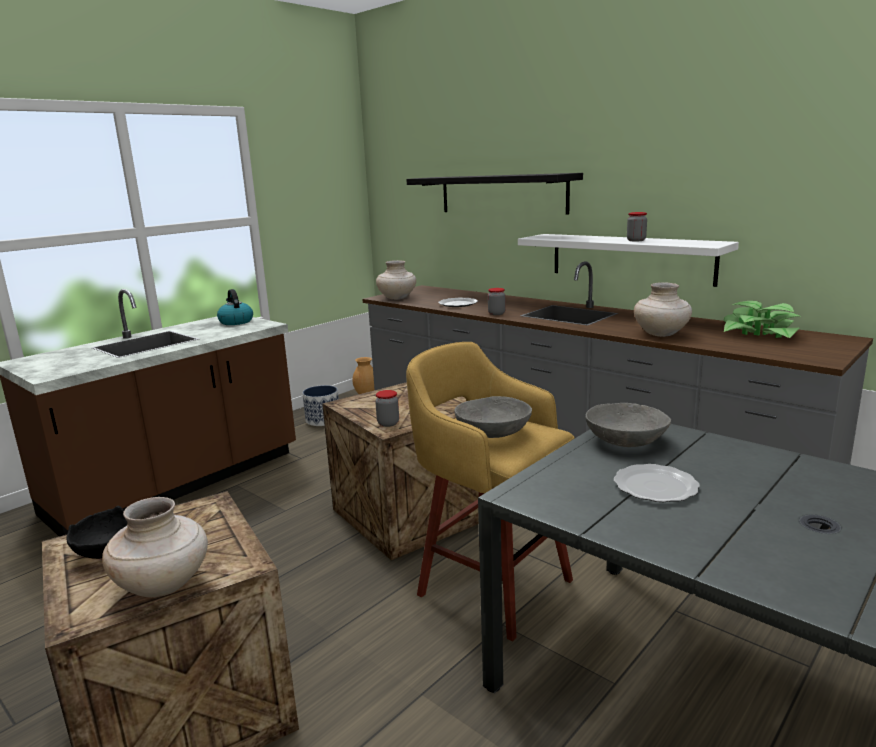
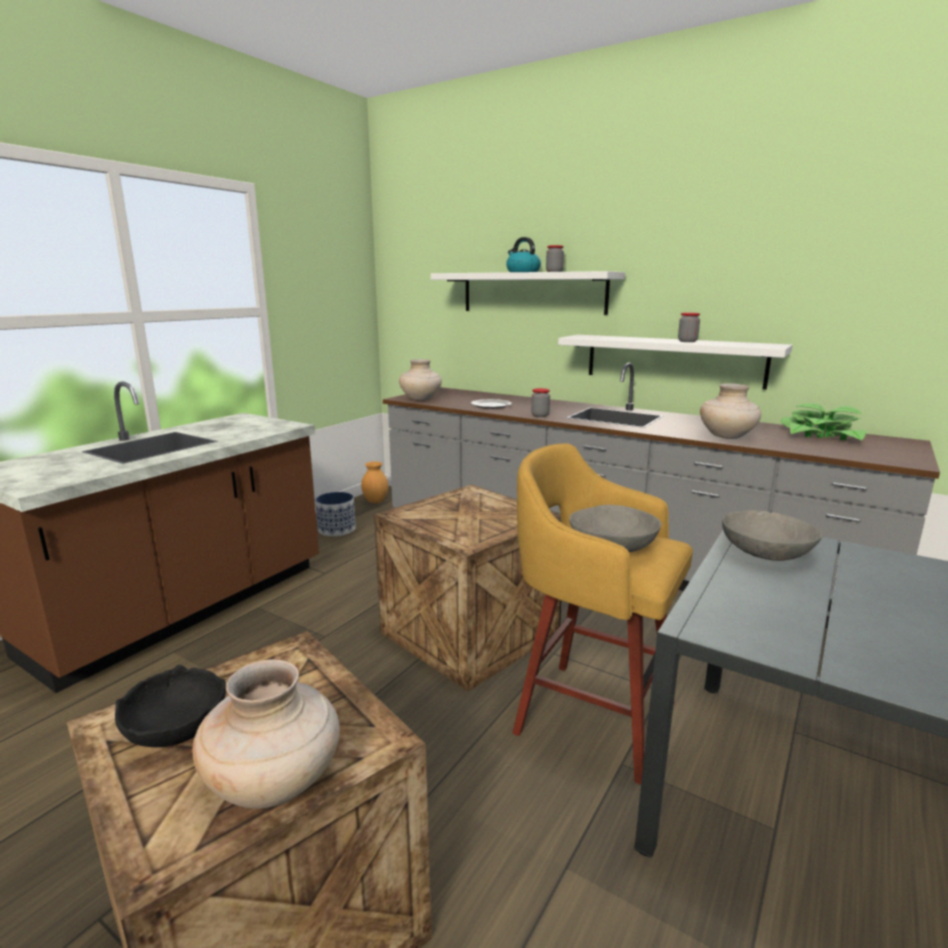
camera: 10 degrees left, 0 degrees up
kettle [217,289,253,325] -> kettle moved to [506,237,541,272]
jar [375,390,399,427] -> jar moved to [546,245,564,272]
black shelf [406,173,583,214] -> white shelf [431,271,625,315]
plate [614,464,700,502] -> none

